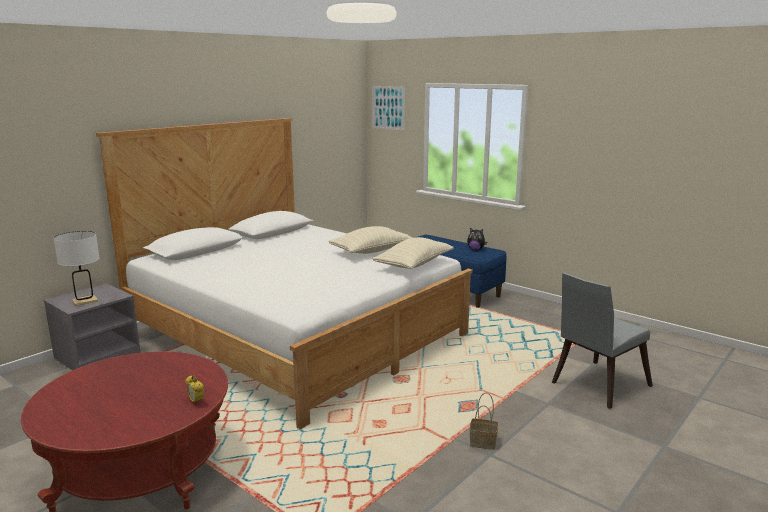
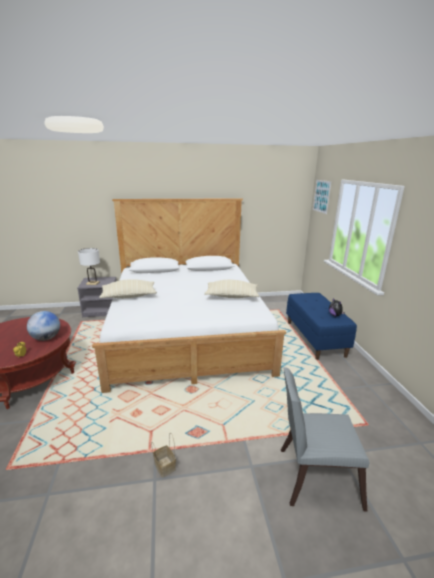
camera: 40 degrees right, 5 degrees up
beige pillow [372,237,454,269] -> beige pillow moved to [99,279,157,298]
none -> globe [27,311,60,341]

